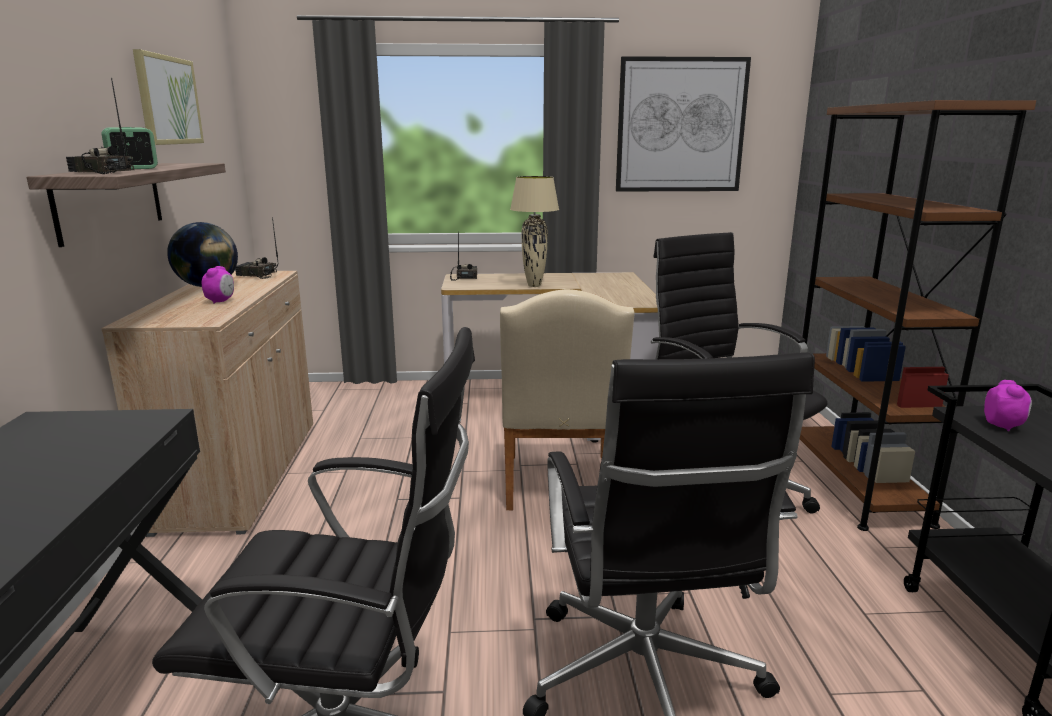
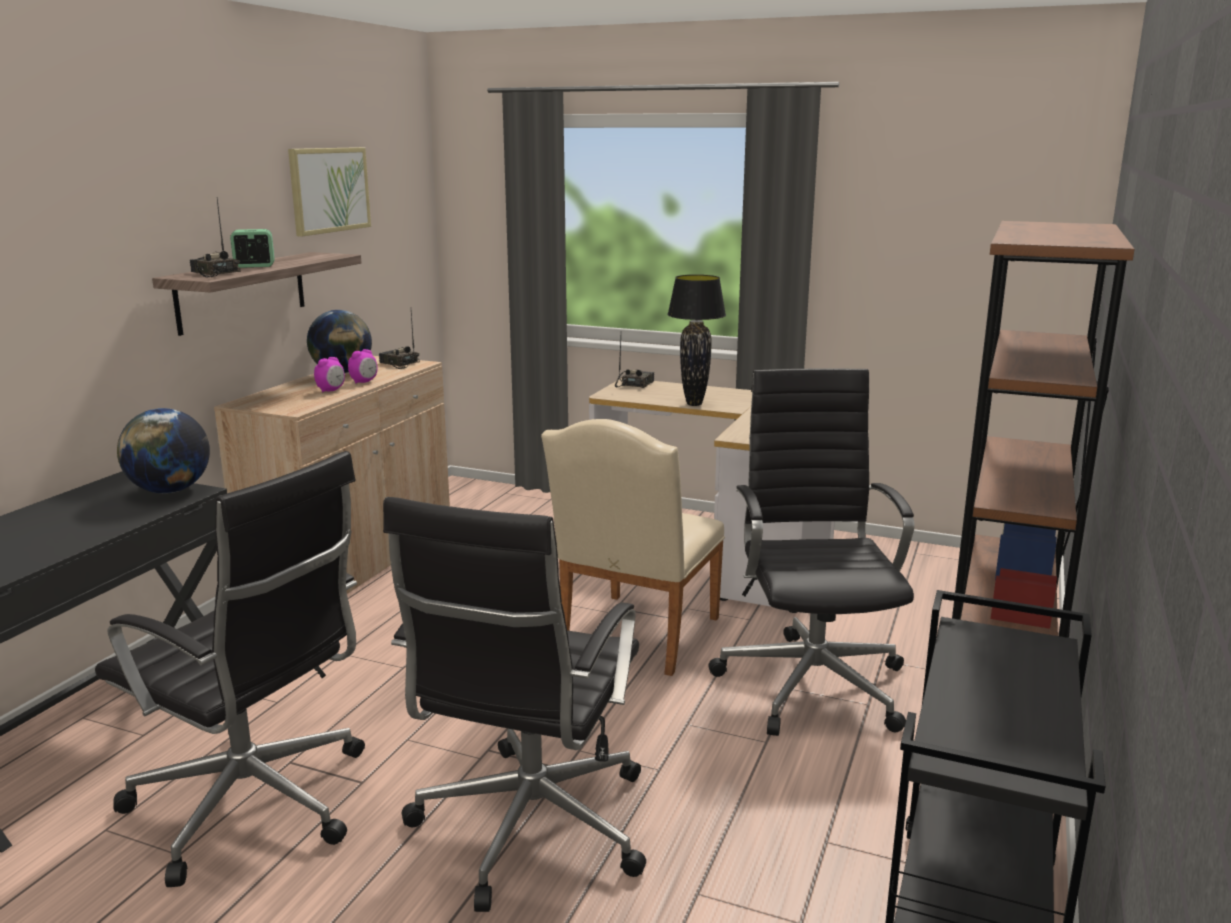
camera: 25 degrees right, 0 degrees up
beige table lamp [510,176,559,287] -> black table lamp [667,274,726,406]
picture [616,56,751,192] -> none
alarm clock [984,380,1032,431] -> alarm clock moved to [348,349,377,384]
none -> globe [117,408,210,493]

